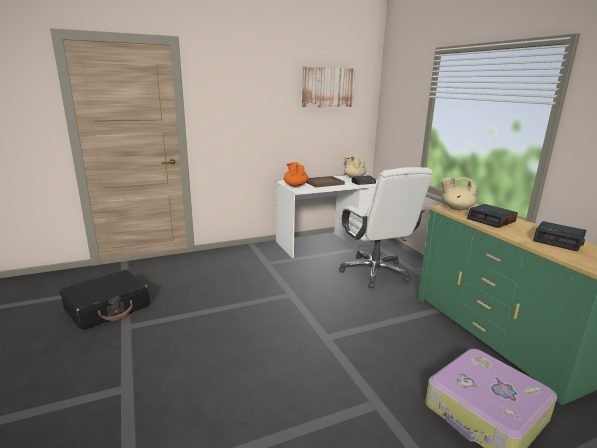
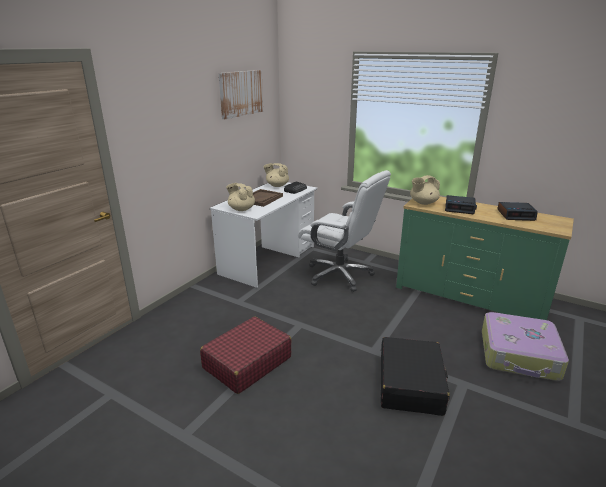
camera: 35 degrees left, 5 degrees up
black suitcase [60,270,150,331] -> black suitcase moved to [381,337,450,416]
orange teapot [284,162,308,187] -> beige teapot [226,183,255,211]
none -> red suitcase [200,316,292,394]

